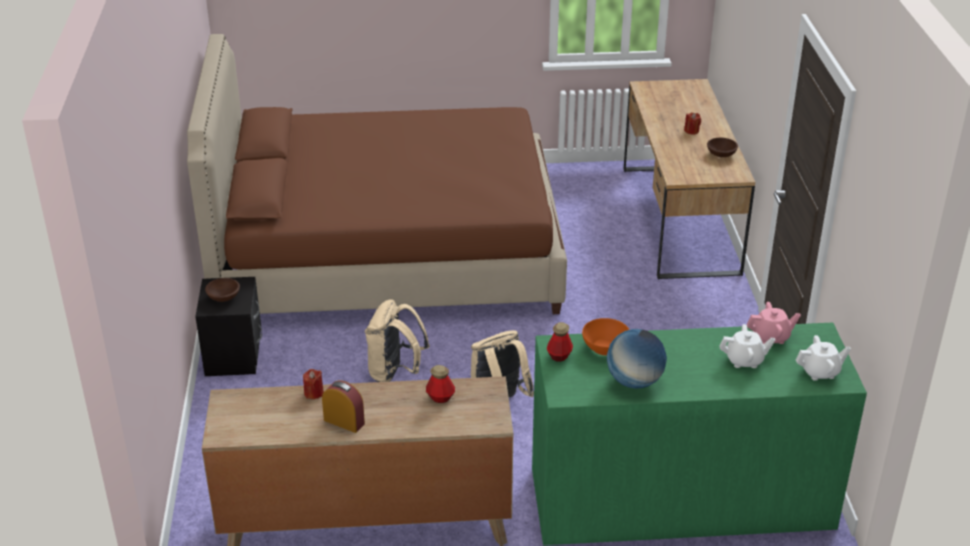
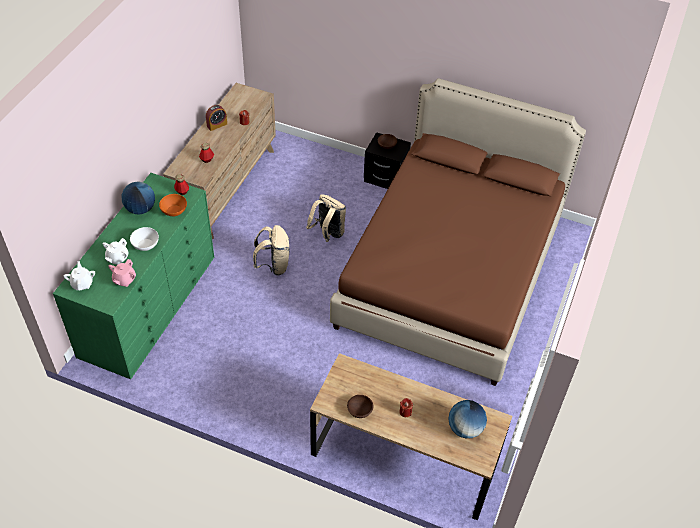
camera: 115 degrees right, 15 degrees up
white teapot [796,335,851,381] -> white teapot turned 150 degrees clockwise [63,261,95,290]
none -> white bowl [130,227,159,251]
none -> globe [448,400,487,439]

